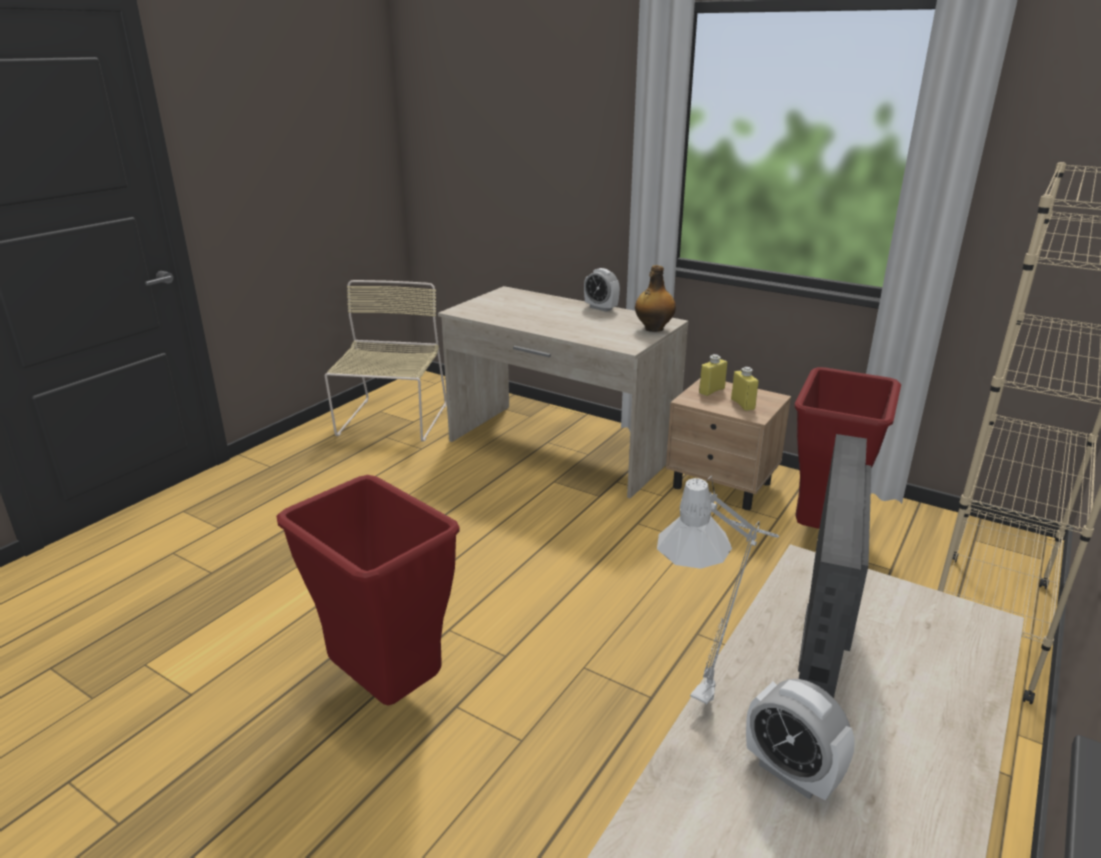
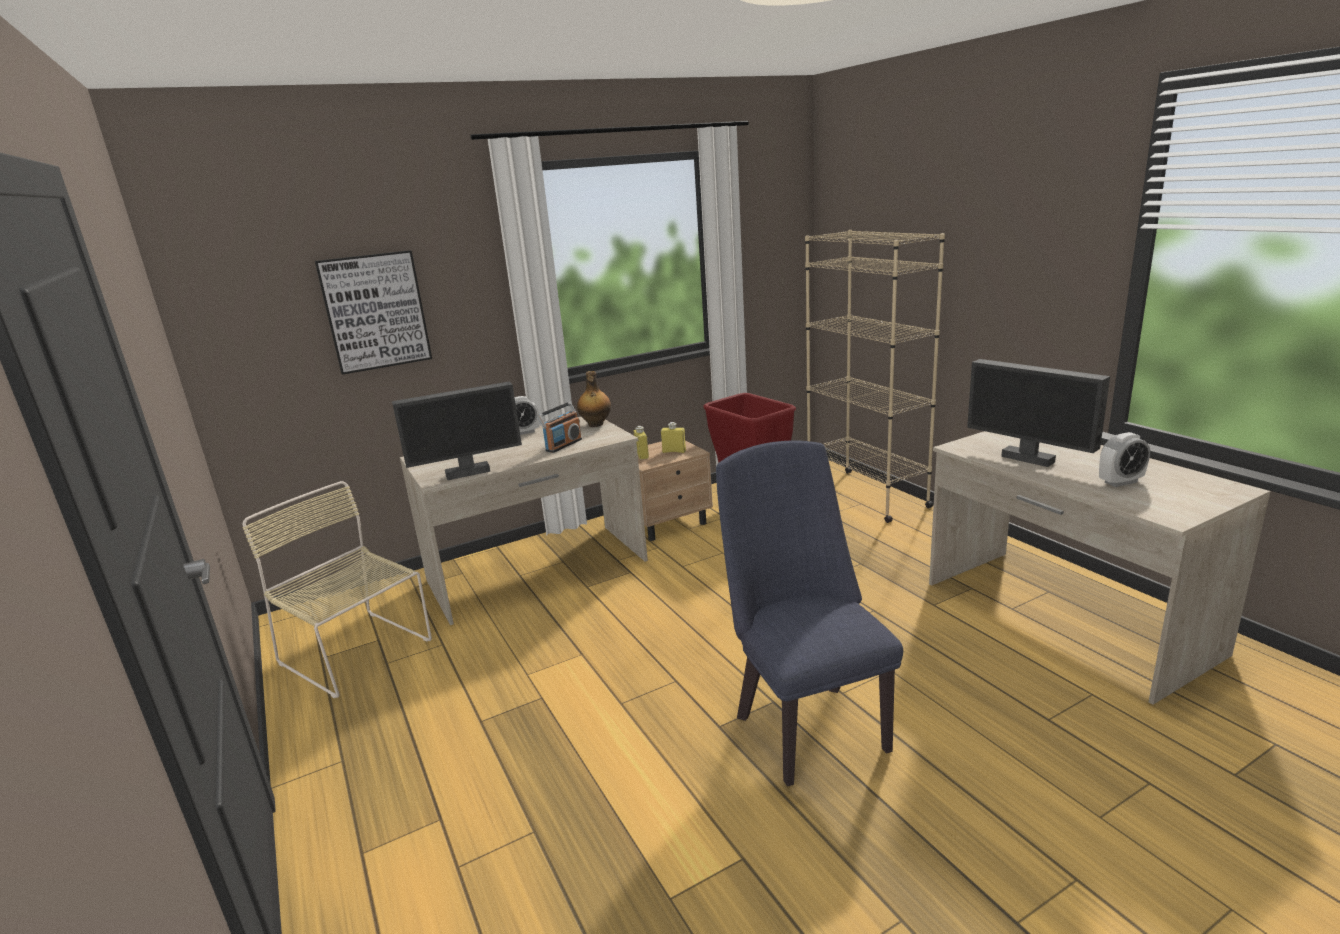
camera: 60 degrees left, 5 degrees down
red trash can [276,475,460,705] -> blue chair [716,441,903,787]
grey table lamp [657,476,779,707] -> none
none -> picture [315,250,432,375]
none -> monitor [392,381,522,480]
none -> radio [537,402,582,453]

